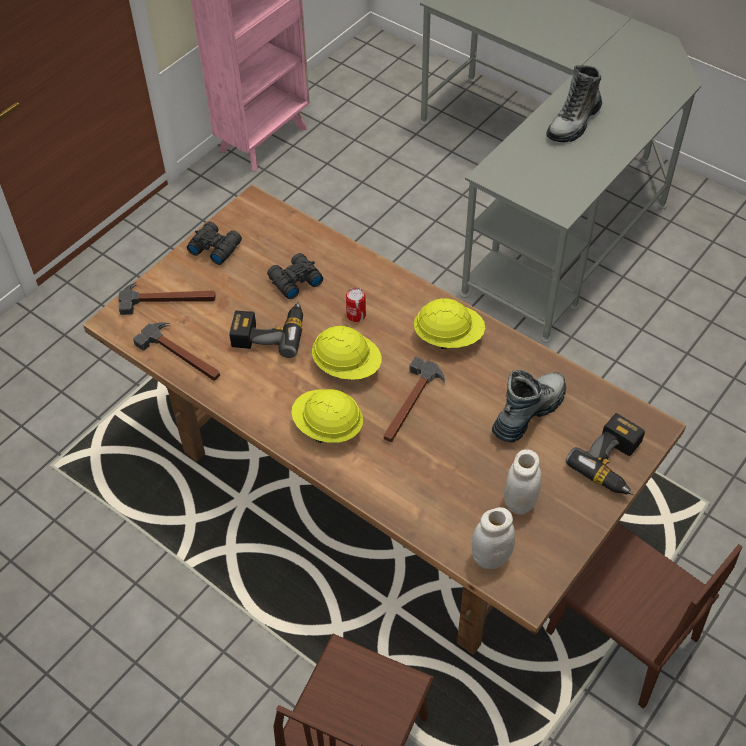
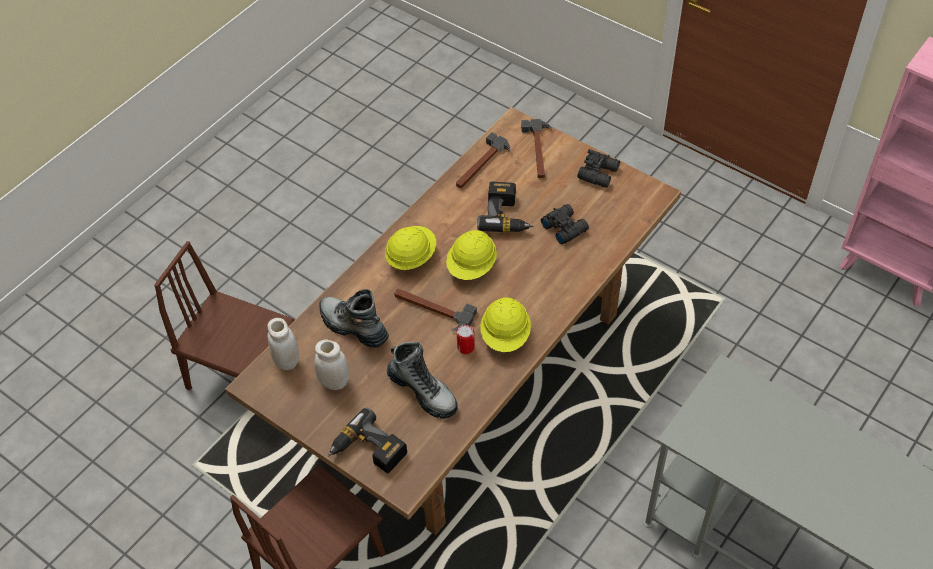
camera: 90 degrees right, 0 degrees up
can [346,288,366,322] -> can moved to [456,324,475,354]
boot [546,65,602,143] -> boot moved to [319,289,389,348]

